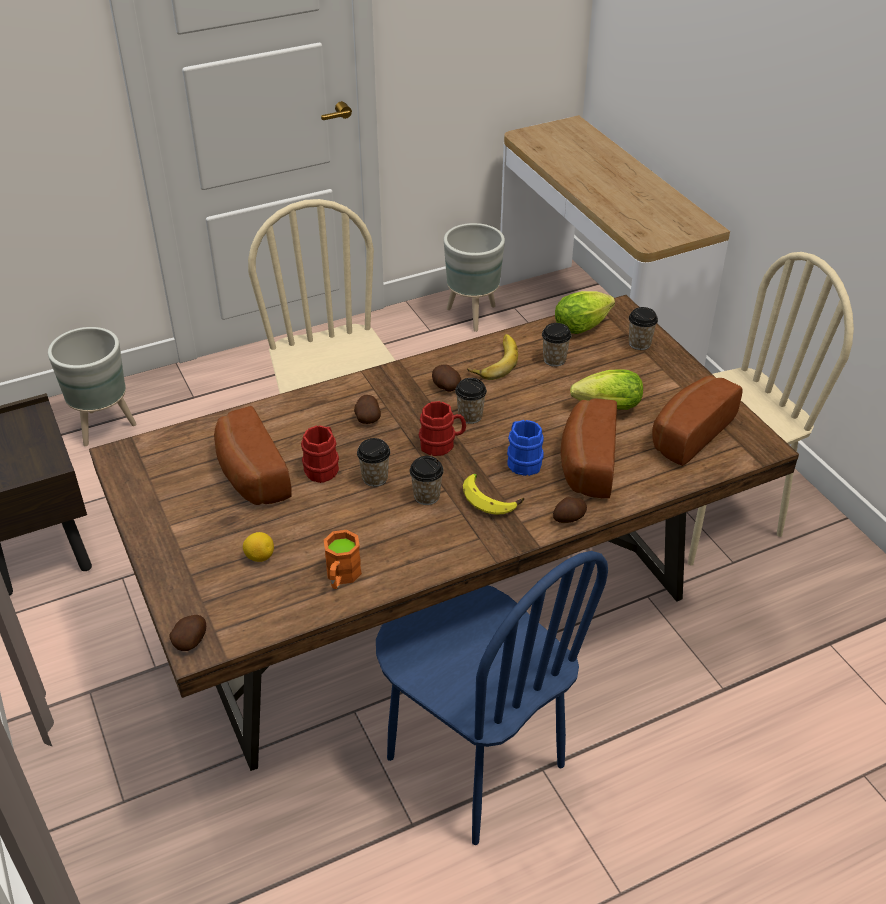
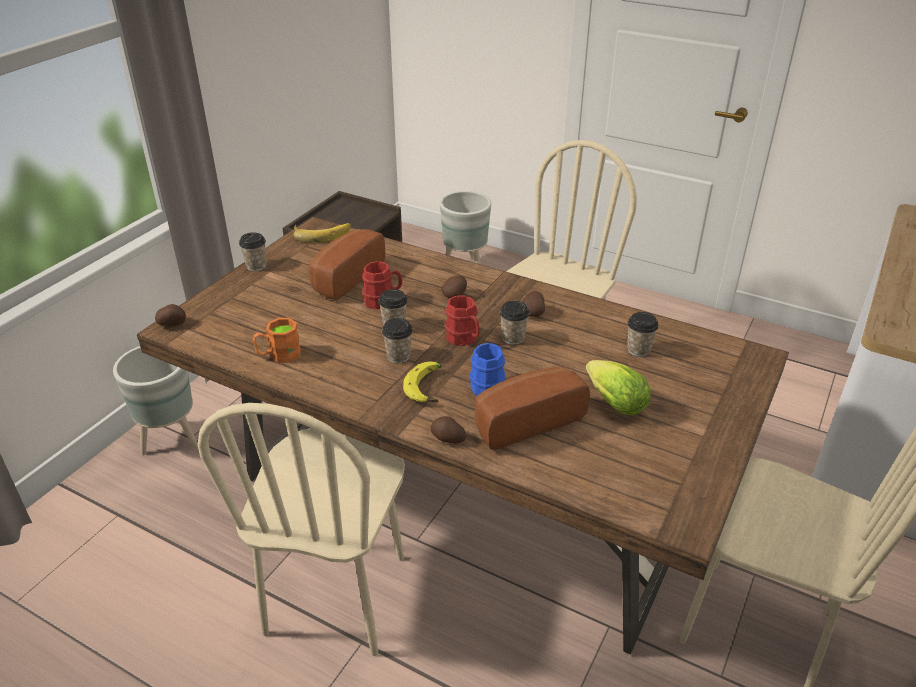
camera: 55 degrees right, 5 degrees down
lemon [243,532,274,562] -> none
blue chair [376,551,608,845] -> beige chair [198,403,405,656]
grey planter [444,223,505,332] -> grey planter moved to [113,346,198,455]
banana [467,334,518,380] -> banana moved to [293,223,351,243]
lettuce [555,291,615,334] -> none
cup [629,307,658,350] -> cup moved to [239,232,267,271]
bread [652,375,743,466] -> none

